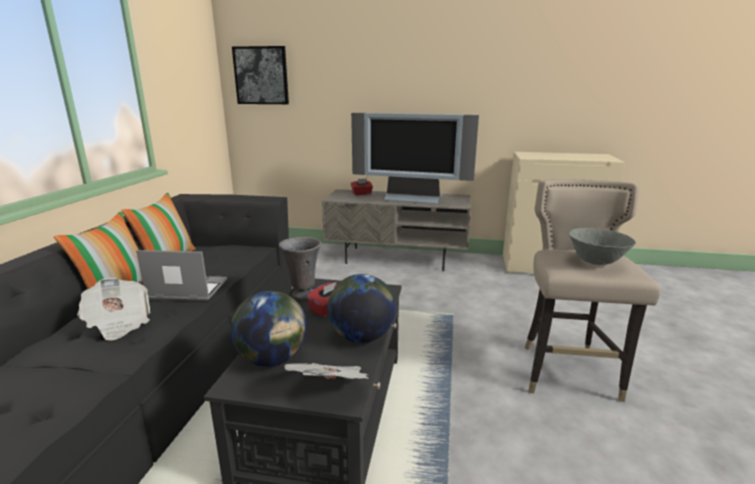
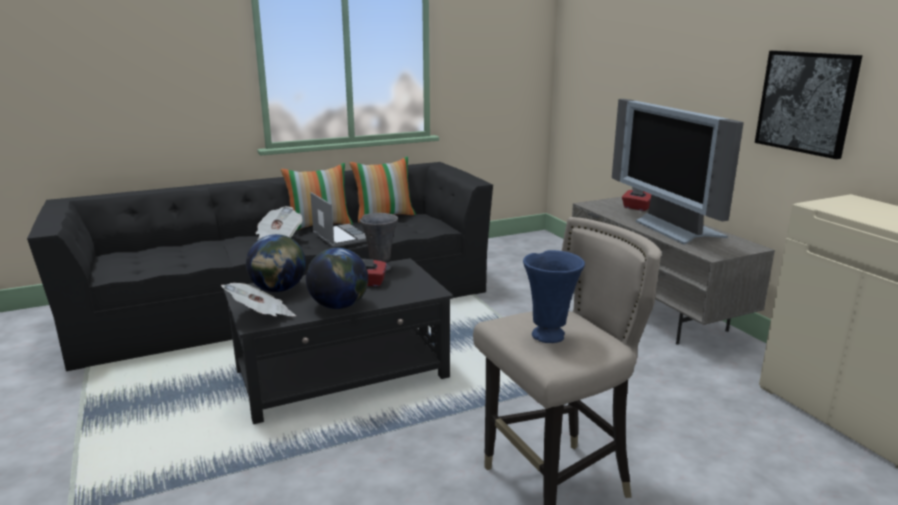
camera: 55 degrees right, 0 degrees up
picture [232,46,289,104] -> picture moved to [755,51,863,159]
grey bowl [568,228,636,265] -> blue vase [523,250,585,343]

